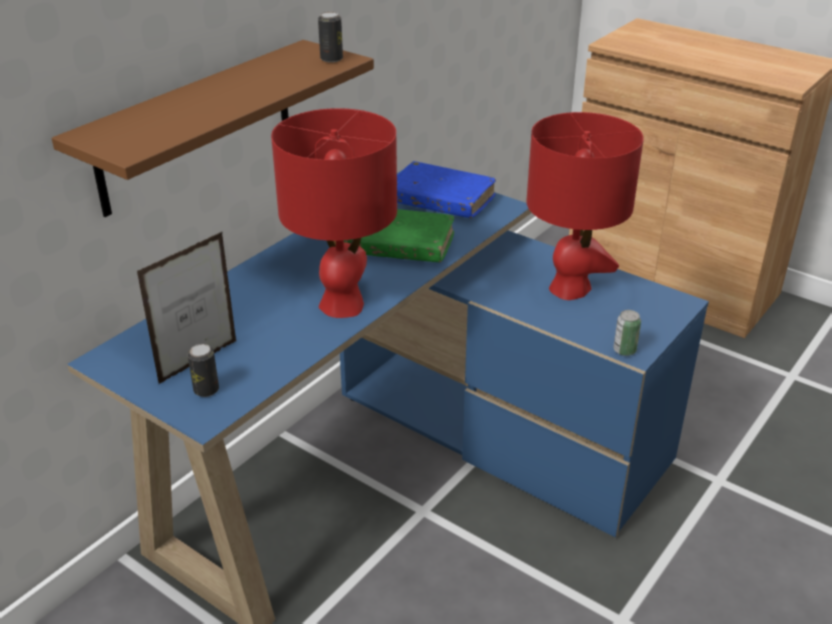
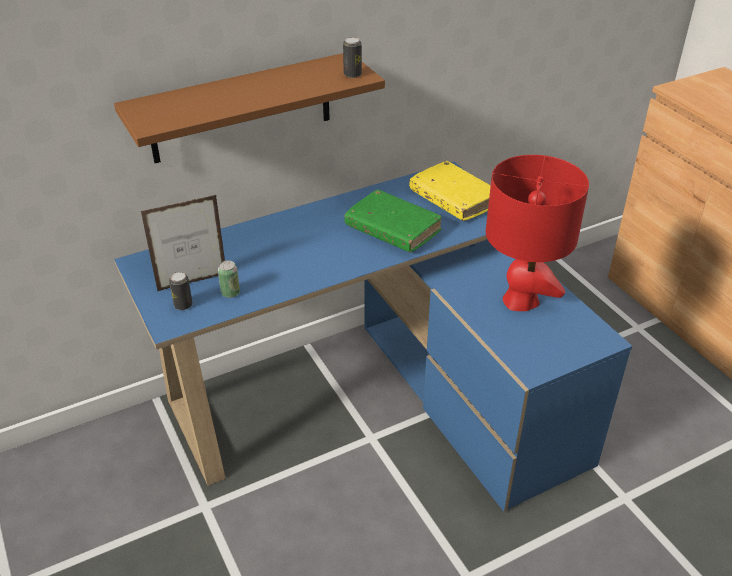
camera: 25 degrees right, 5 degrees up
red table lamp [271,108,397,318] -> none
blue book [397,161,496,218] -> yellow book [409,161,491,221]
can [613,310,641,356] -> can moved to [218,260,240,298]

